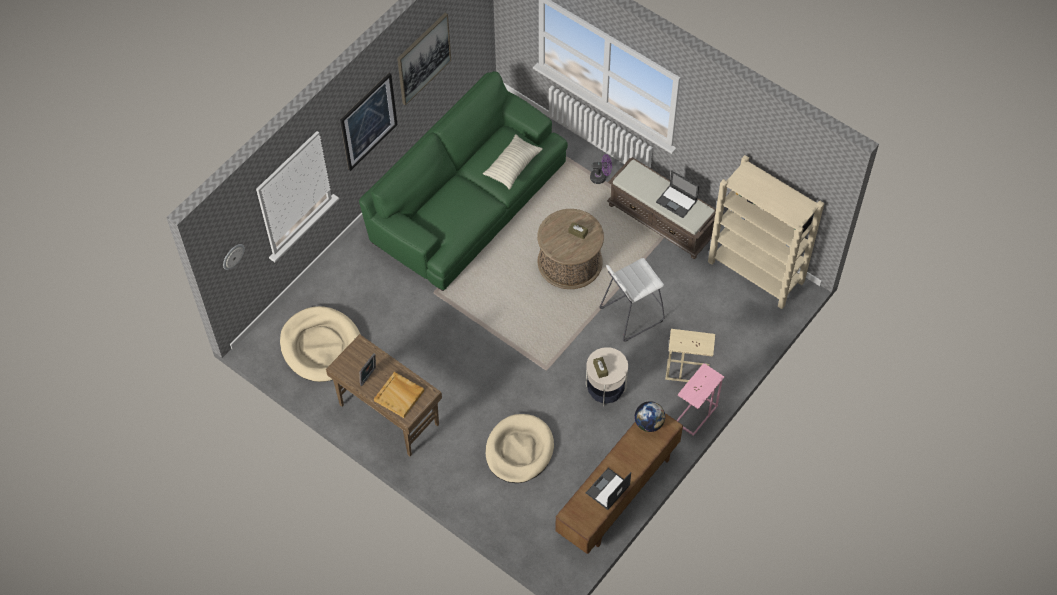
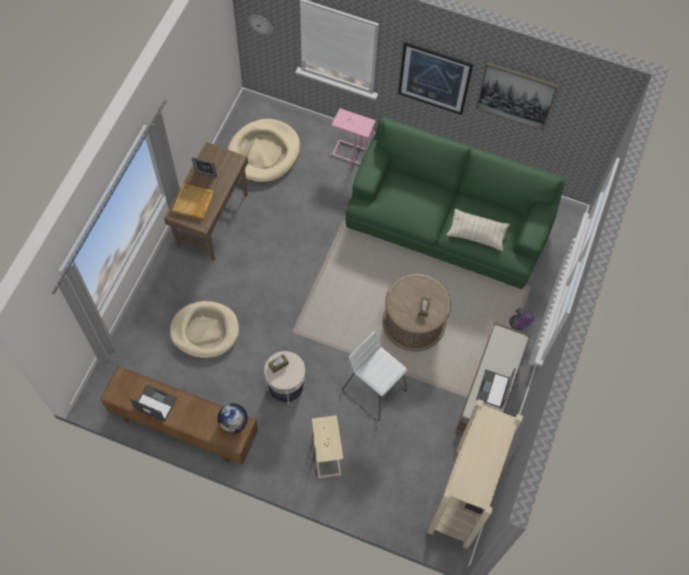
camera: 70 degrees right, 5 degrees up
pink side table [676,363,724,436] -> pink side table moved to [332,108,376,165]

